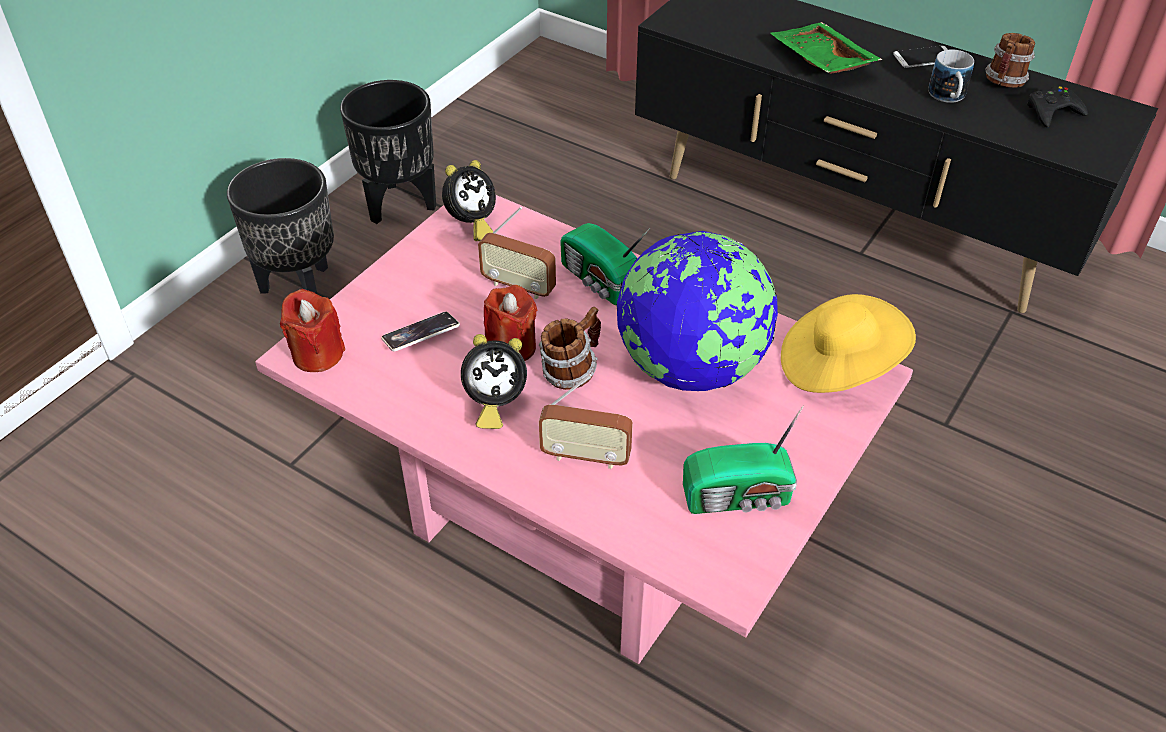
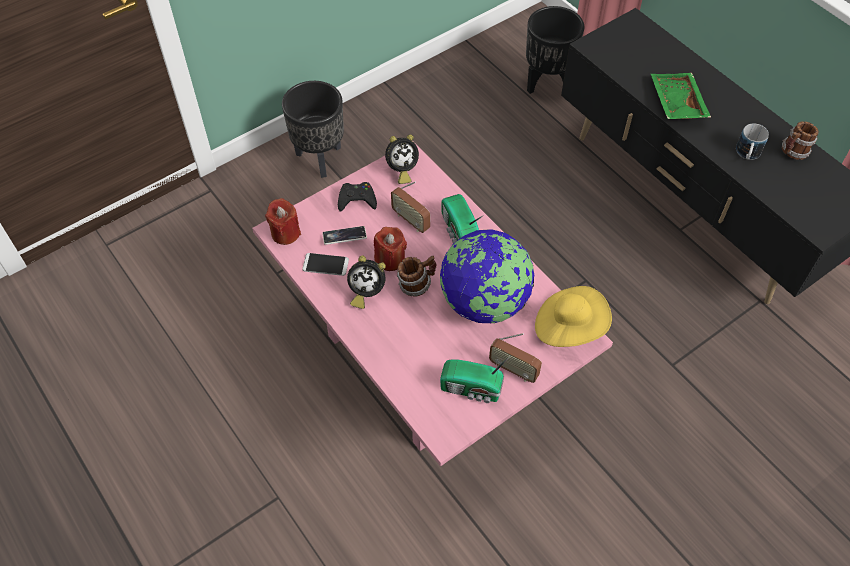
camera: 20 degrees right, 10 degrees up
black planter [340,80,436,224] -> black planter moved to [526,6,584,94]
radio [539,374,633,469] -> radio moved to [489,333,542,383]
phone [893,46,948,68] -> phone moved to [302,253,349,276]
black game controller [1027,86,1088,128] -> black game controller moved to [338,182,377,212]

